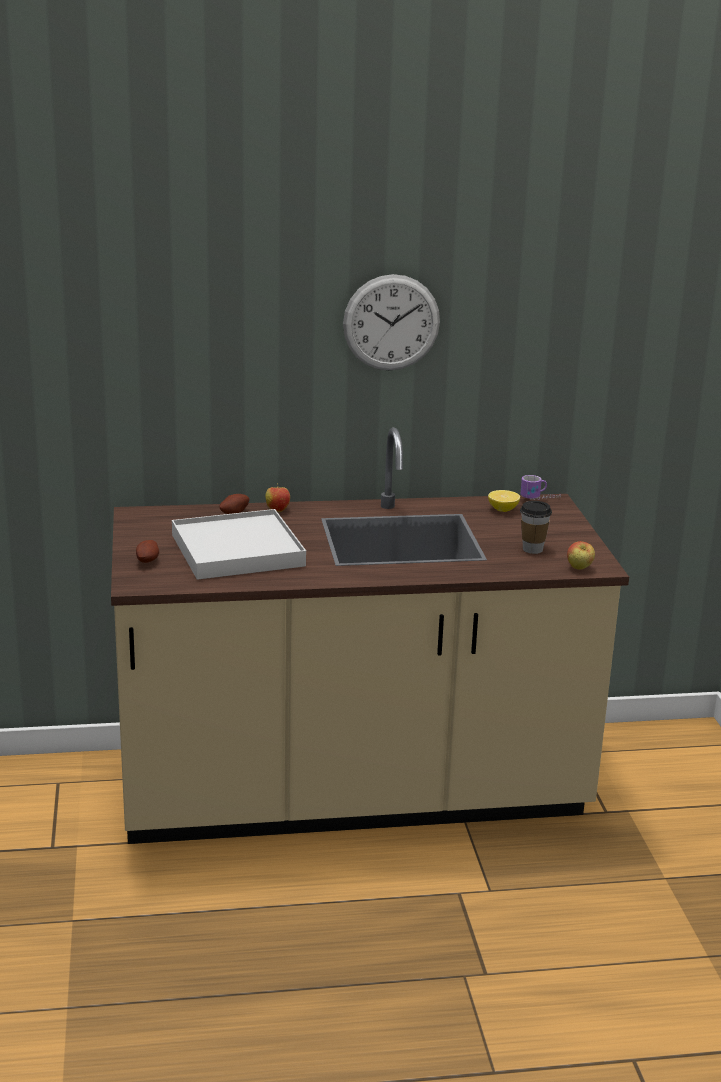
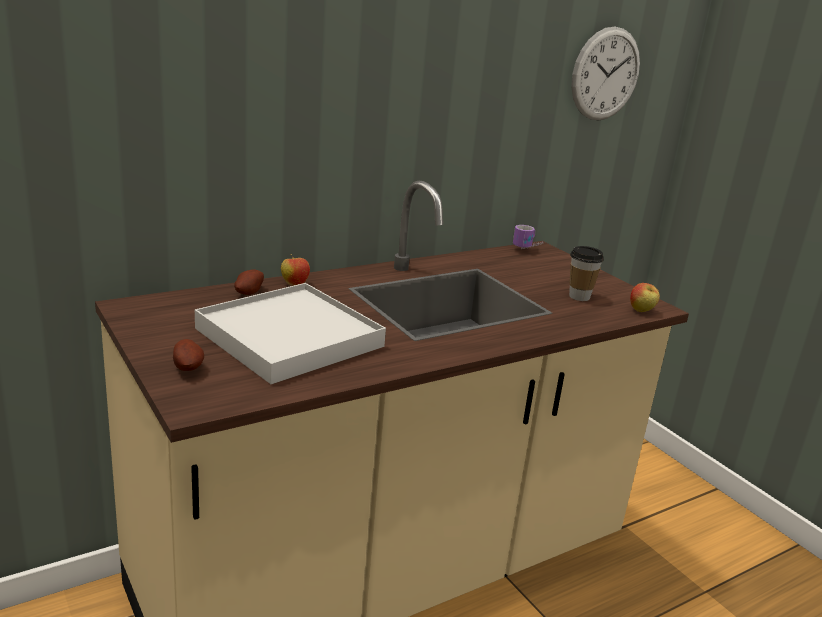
camera: 25 degrees left, 0 degrees up
wall clock [343,274,440,370] -> wall clock moved to [571,27,640,121]
lemon [488,490,520,512] -> none

